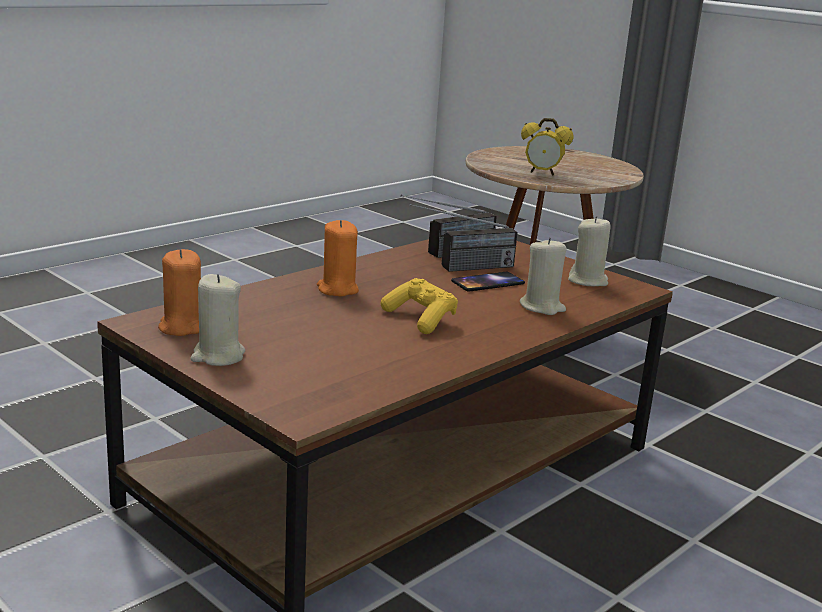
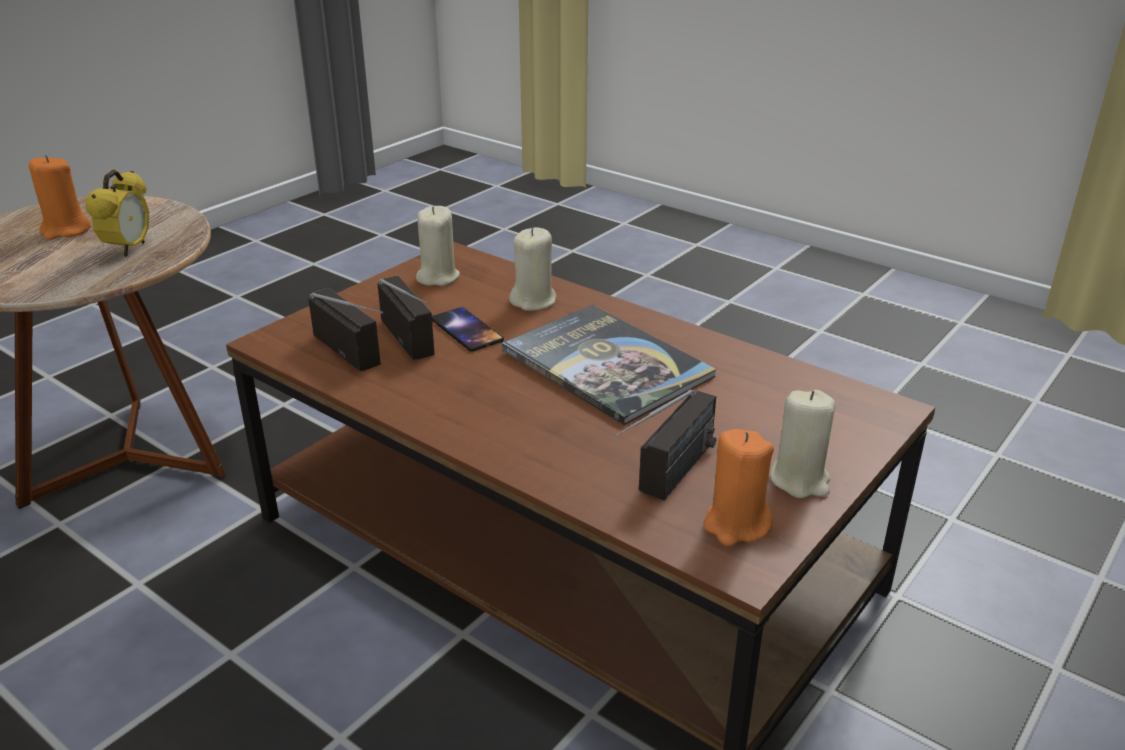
camera: 95 degrees left, 10 degrees up
orange candle [317,220,359,296] -> orange candle moved to [29,155,91,240]
yellow game controller [381,278,458,334] -> book [502,305,716,425]
none -> radio [612,389,716,500]

